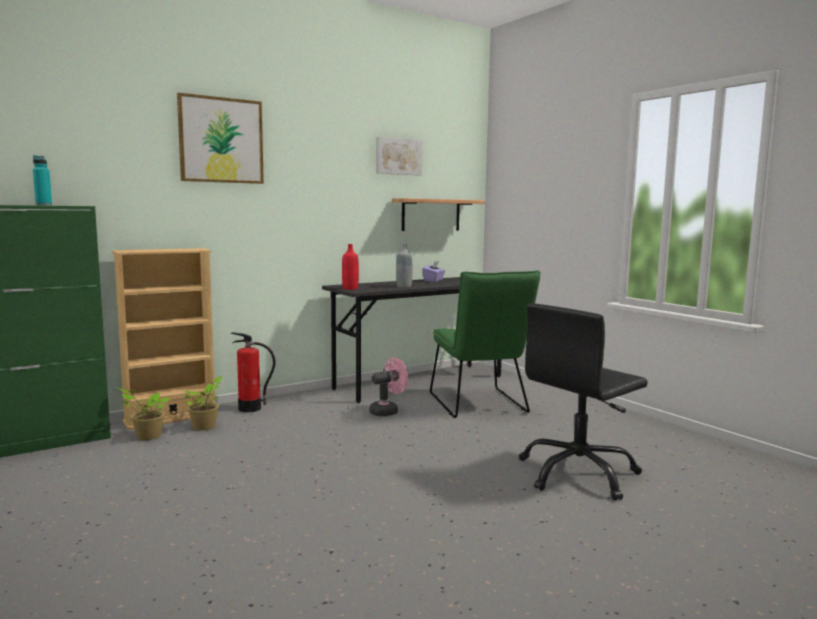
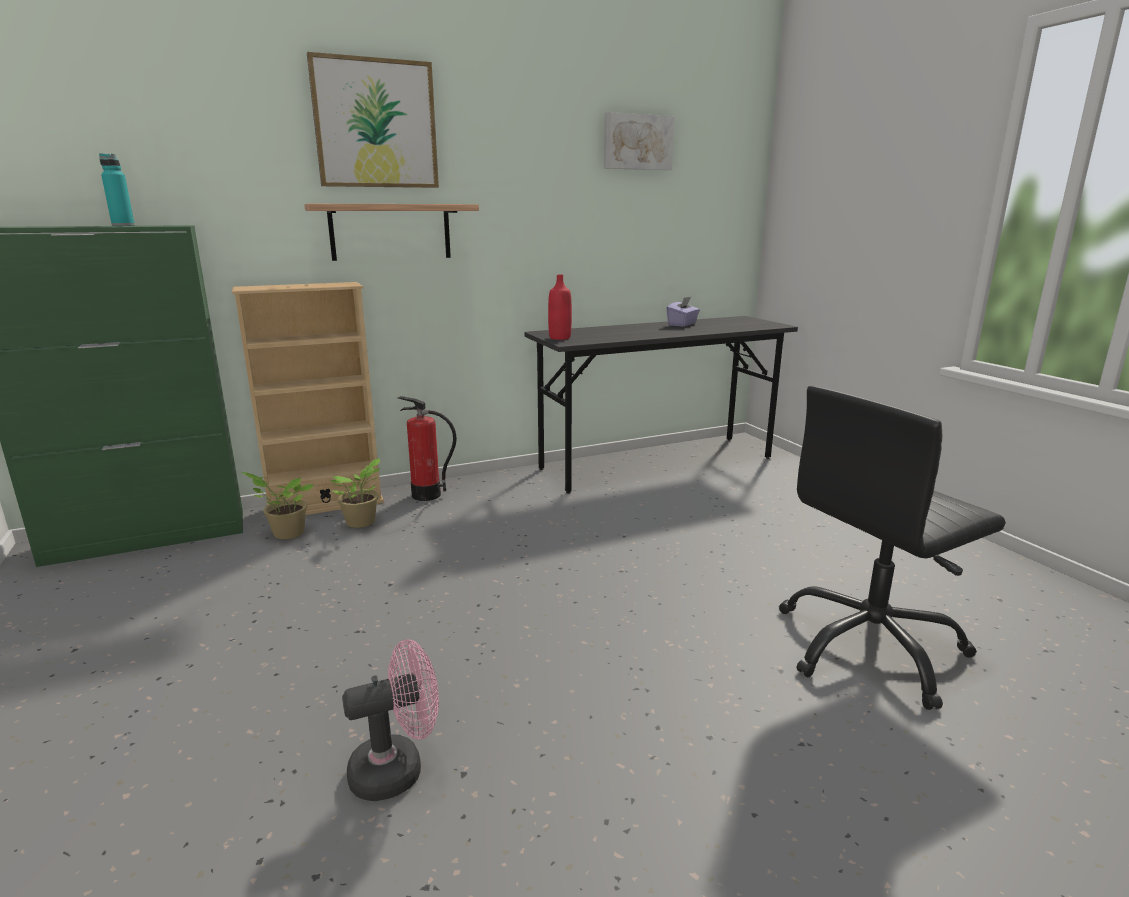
camera: 10 degrees right, 10 degrees up
pink fan [369,357,408,416] -> pink fan moved to [342,639,439,801]
shelf [392,198,485,231] -> shelf moved to [304,204,479,261]
grey bottle [396,243,412,288] -> none
green chair [430,270,540,418] -> none

